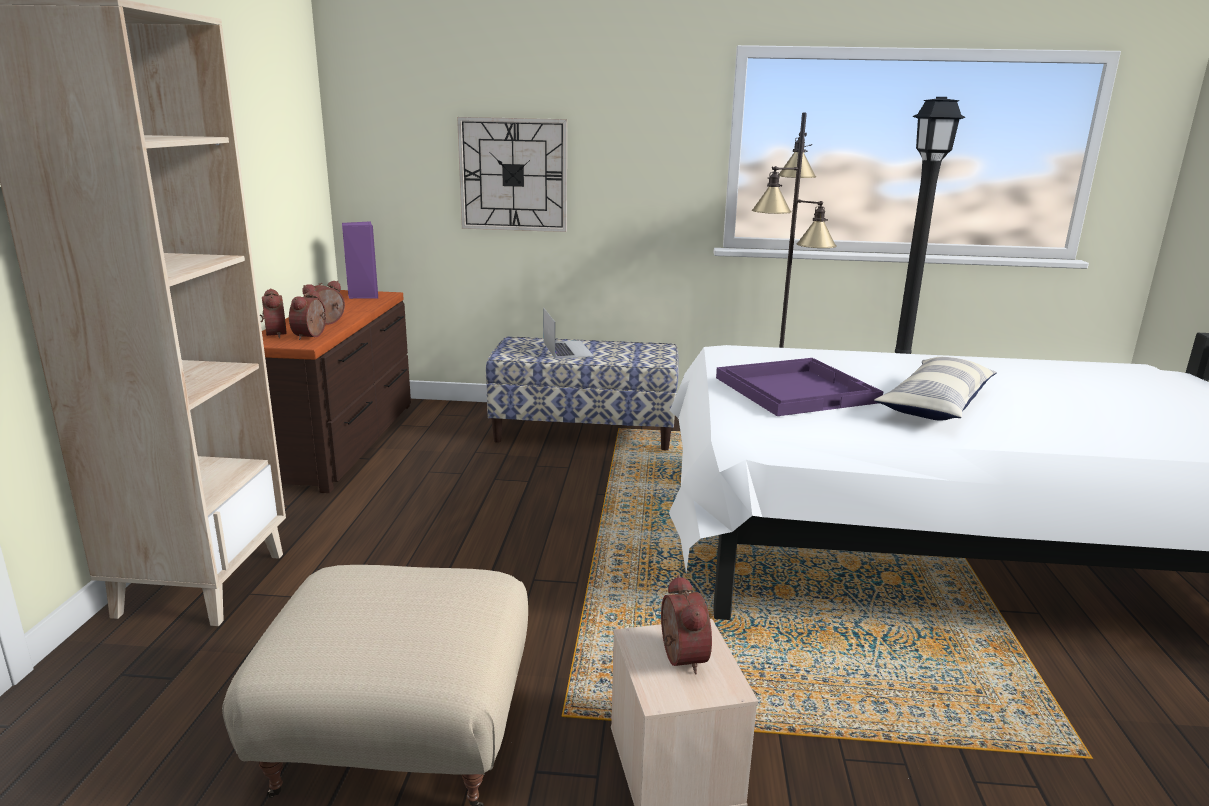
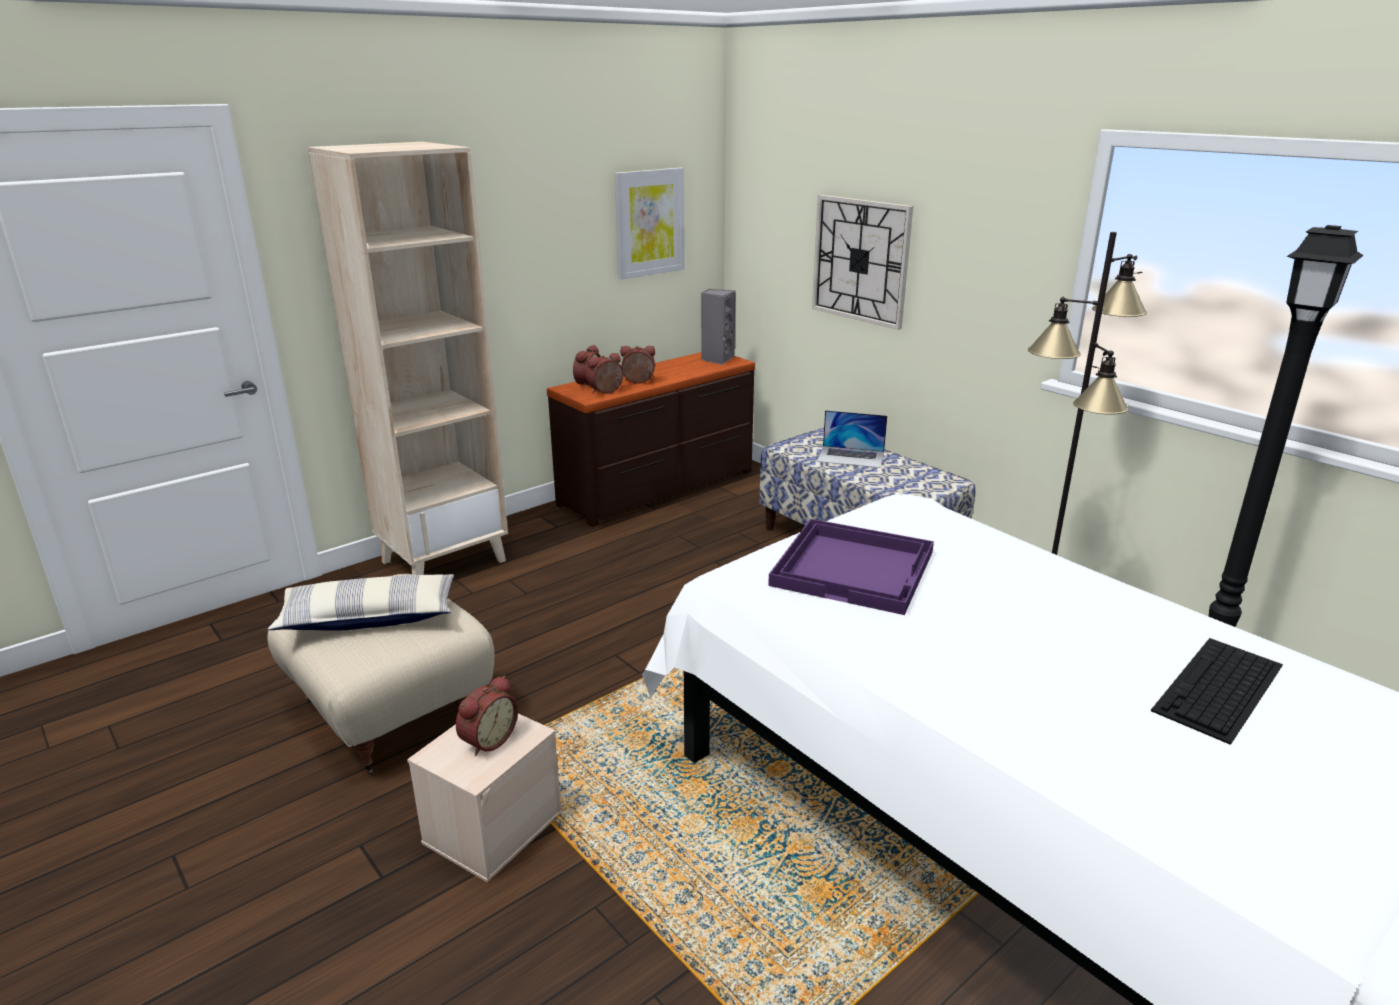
camera: 45 degrees right, 5 degrees up
purple speaker [342,221,378,299] -> grey speaker [701,289,736,365]
laptop [543,308,594,359] -> laptop turned 75 degrees clockwise [817,410,887,468]
pillow [874,357,997,421] -> pillow moved to [268,574,454,631]
none -> picture [615,168,685,279]
none -> keyboard [1151,638,1283,745]

